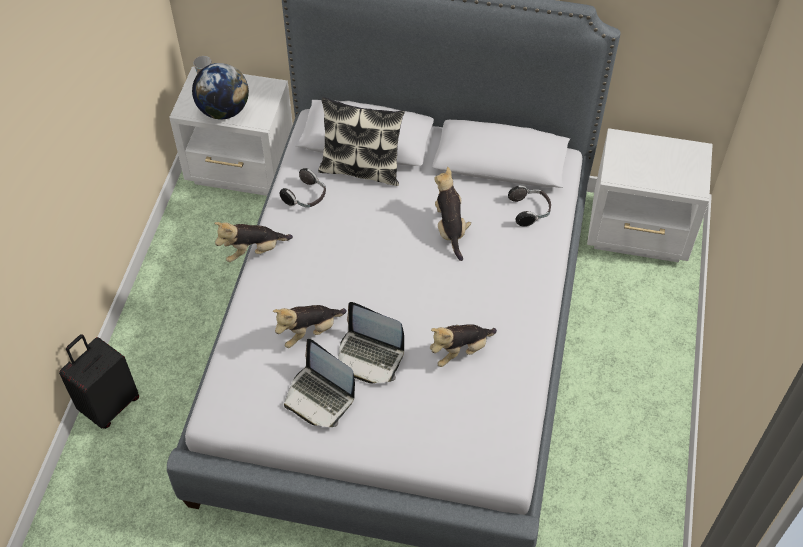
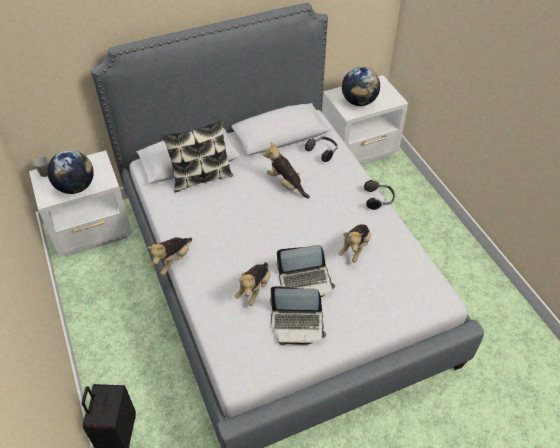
camera: 35 degrees left, 5 degrees down
headphones [280,168,326,208] -> headphones moved to [364,180,395,210]
none -> globe [342,67,380,106]

